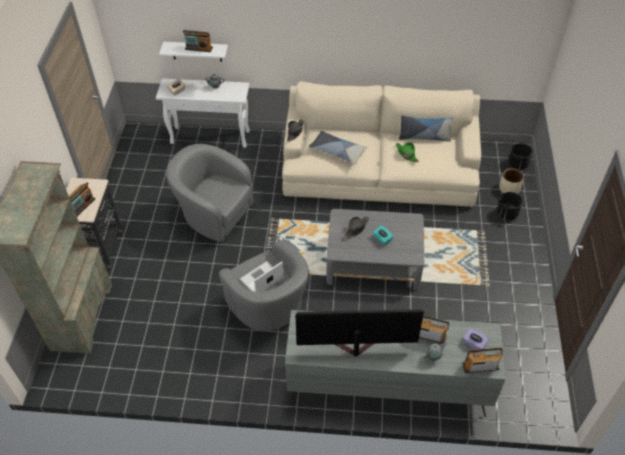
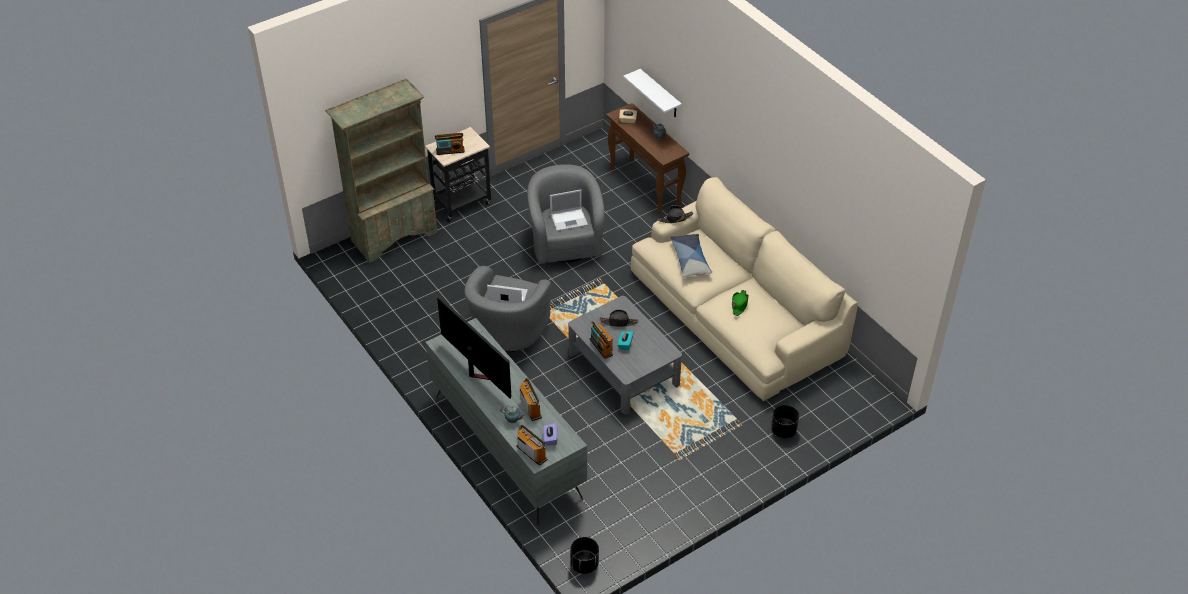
camera: 50 degrees right, 5 degrees down
white console table [156,78,250,148] -> brown console table [606,103,689,214]
radio [183,30,213,52] -> radio moved to [589,321,613,359]
pillow [399,115,453,142] -> none
beige planter [499,168,524,194] -> none
black planter [508,143,533,170] -> black planter moved to [570,537,599,574]
none -> laptop [550,190,588,231]

